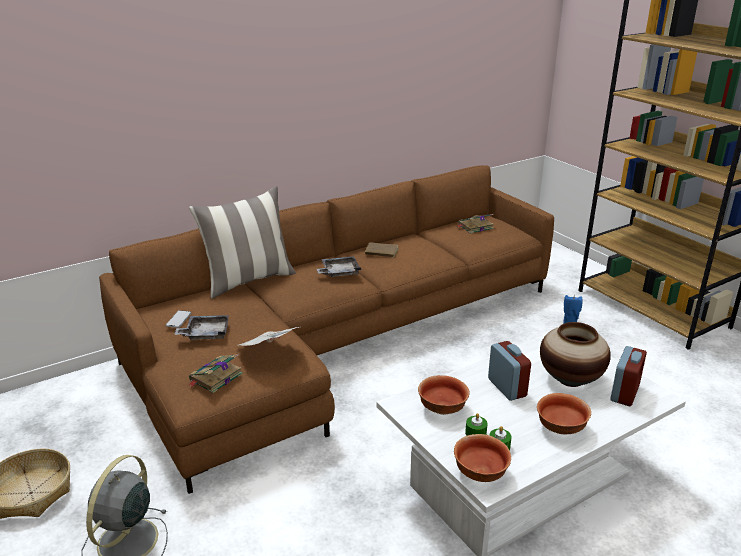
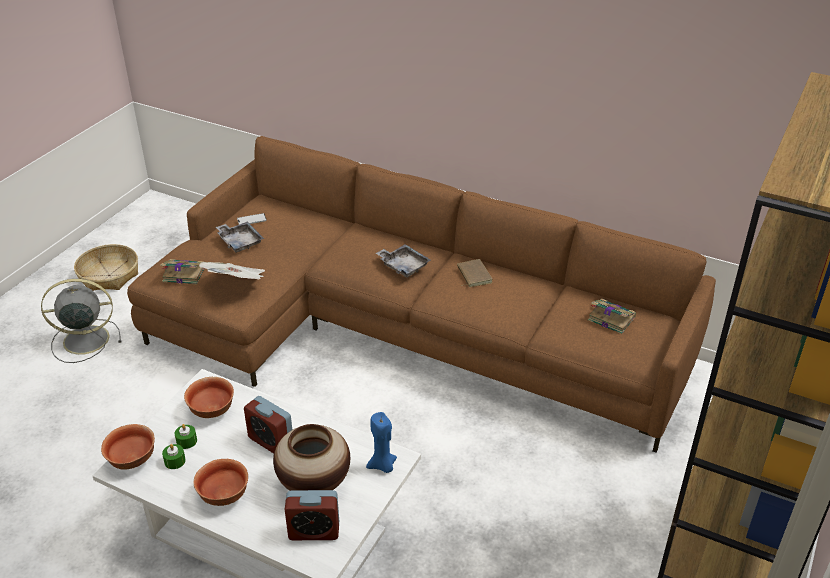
camera: 60 degrees right, 10 degrees up
pillow [189,186,296,299] -> none
alarm clock [488,341,531,401] -> alarm clock turned 90 degrees clockwise [244,396,292,453]

